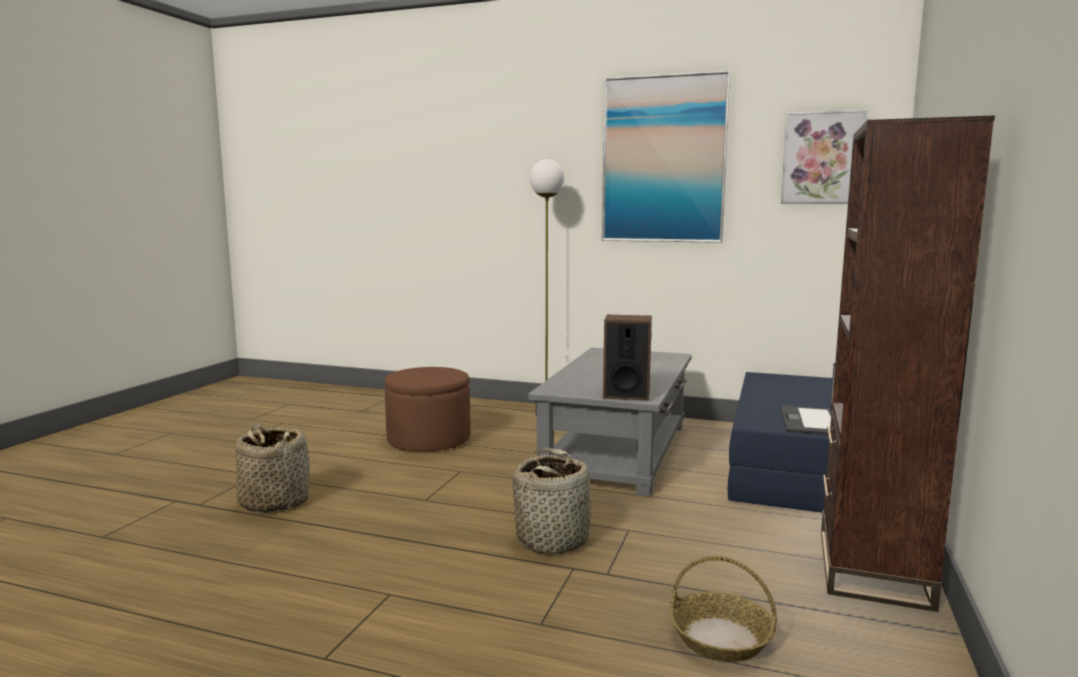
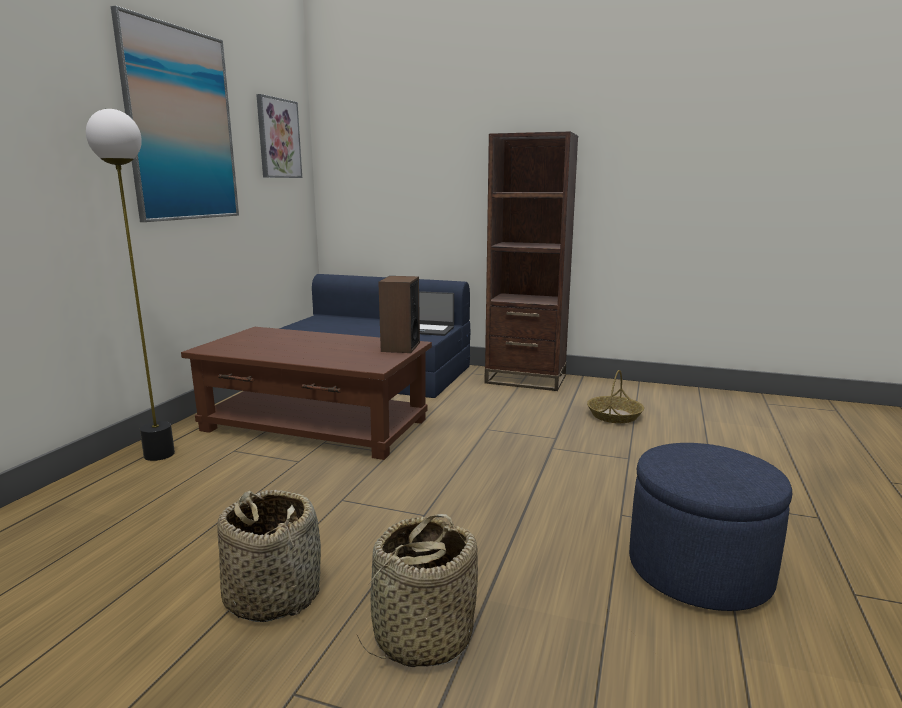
camera: 90 degrees left, 5 degrees up
brown ottoman [384,367,470,451] -> none
basket [513,448,593,555] -> basket moved to [217,490,321,622]
grey coffee table [528,348,692,497] -> brown coffee table [181,327,432,460]
none -> blue ottoman [629,443,792,611]

